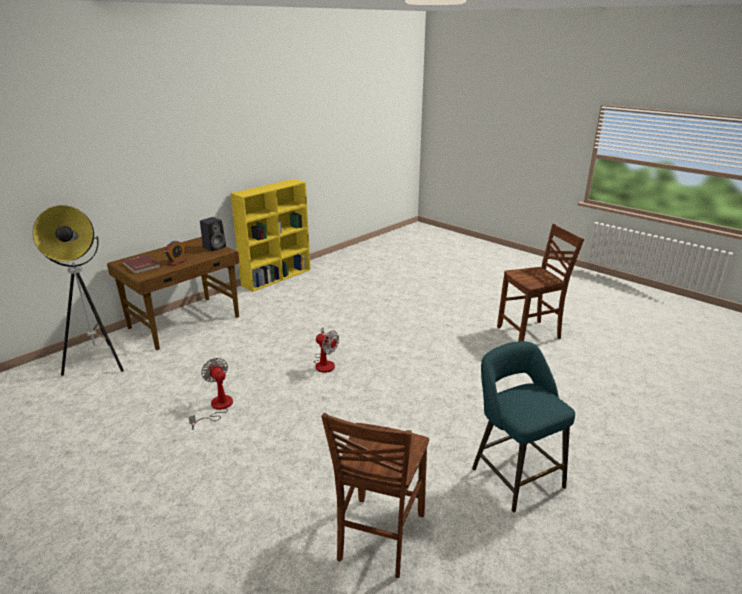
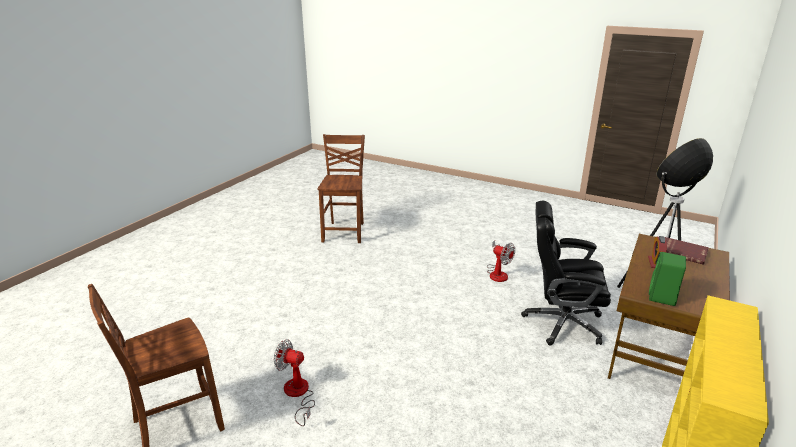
camera: 165 degrees right, 0 degrees up
black speaker [200,217,226,251] -> green speaker [649,252,686,306]
fan [314,327,339,373] -> fan moved to [274,339,315,426]
turquoise stool [472,341,575,512] -> none
none -> black office chair [521,201,611,346]

